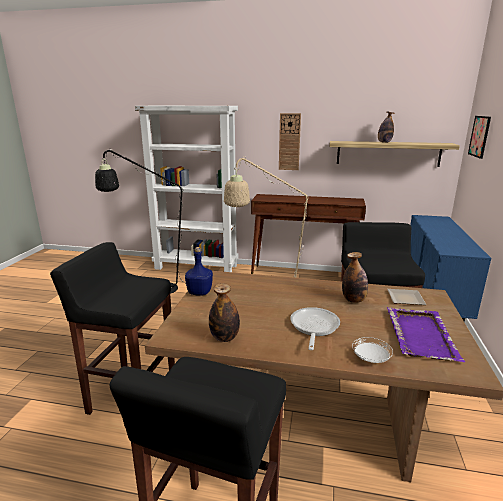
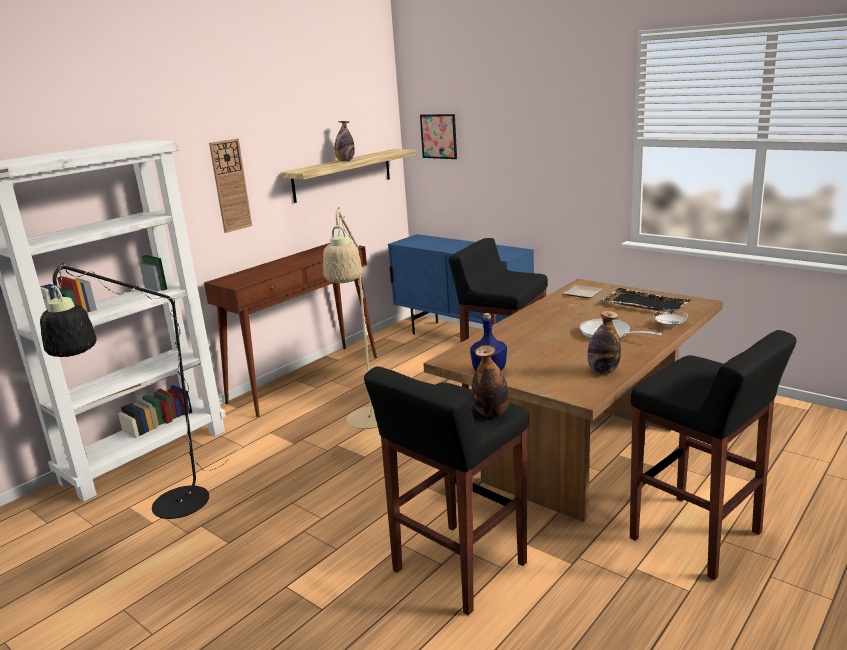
camera: 60 degrees left, 0 degrees up
bottle [342,252,368,303] -> bottle moved to [472,345,509,417]
purple tray [387,307,466,362] -> black tray [601,288,690,313]

